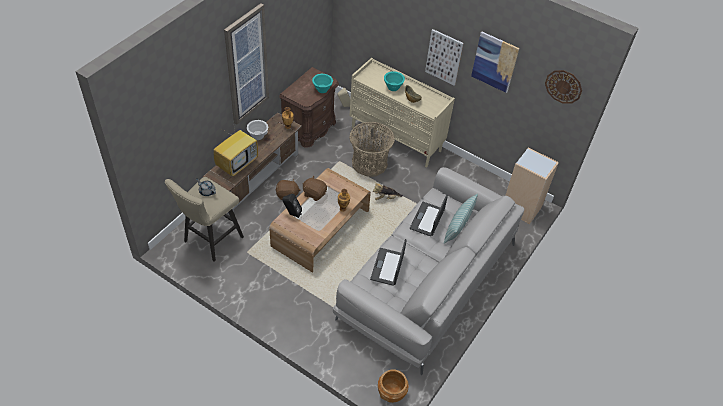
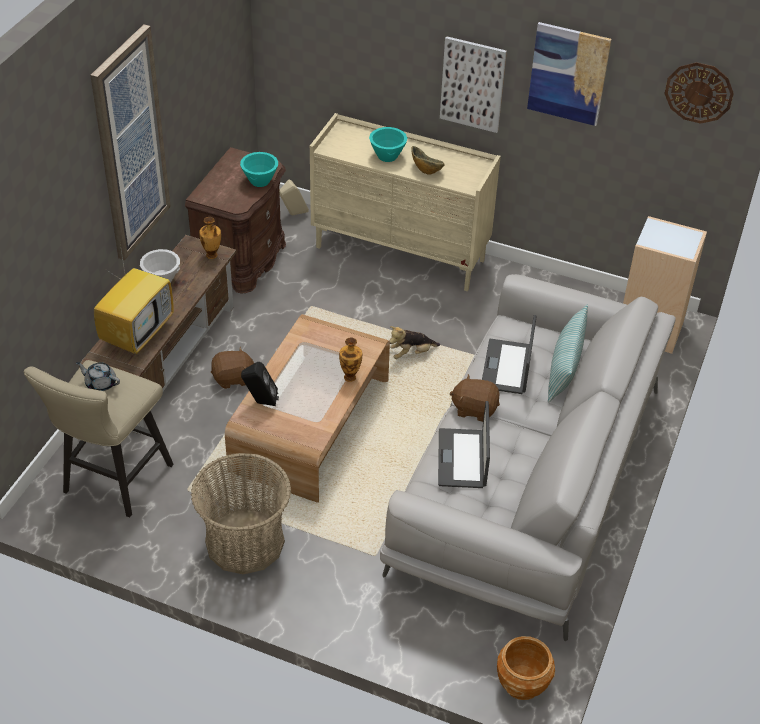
camera: 10 degrees left, 5 degrees down
brown plush toy [303,176,327,201] -> brown plush toy moved to [450,374,500,422]
basket [350,122,395,177] -> basket moved to [191,453,291,574]

